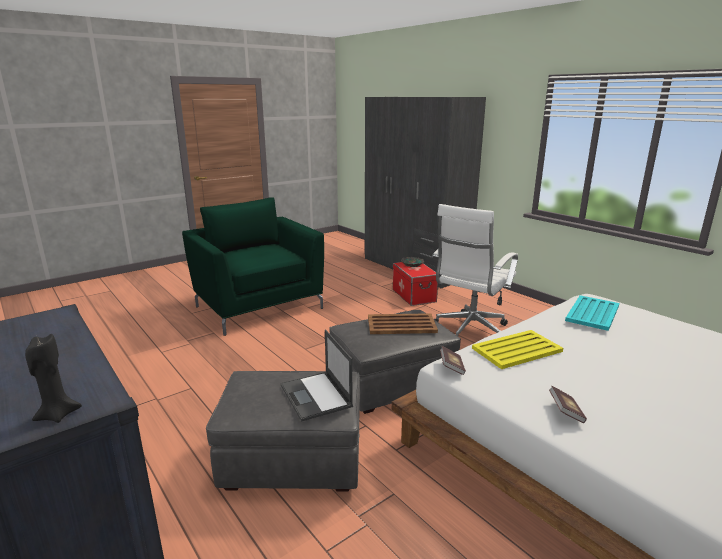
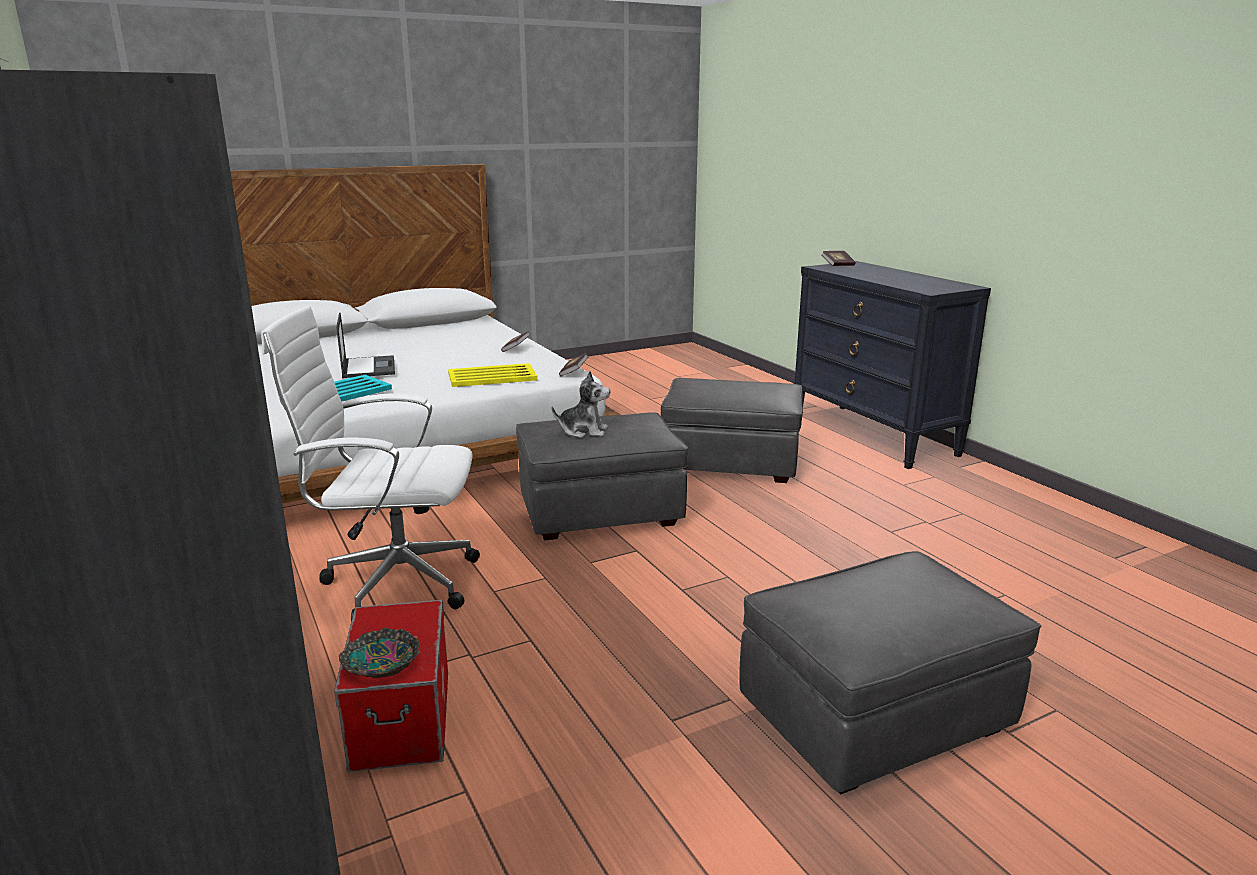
camera: 170 degrees left, 0 degrees up
black candle [25,334,82,423] -> book [821,251,856,266]
green armchair [182,197,324,336] -> grey ottoman [739,551,1041,794]
laptop [281,329,353,422] -> laptop moved to [336,313,395,378]
brown tray [368,313,438,334] -> plush toy [552,371,610,438]
white office chair [432,204,518,336] -> white office chair turned 135 degrees counterclockwise [261,305,480,621]

